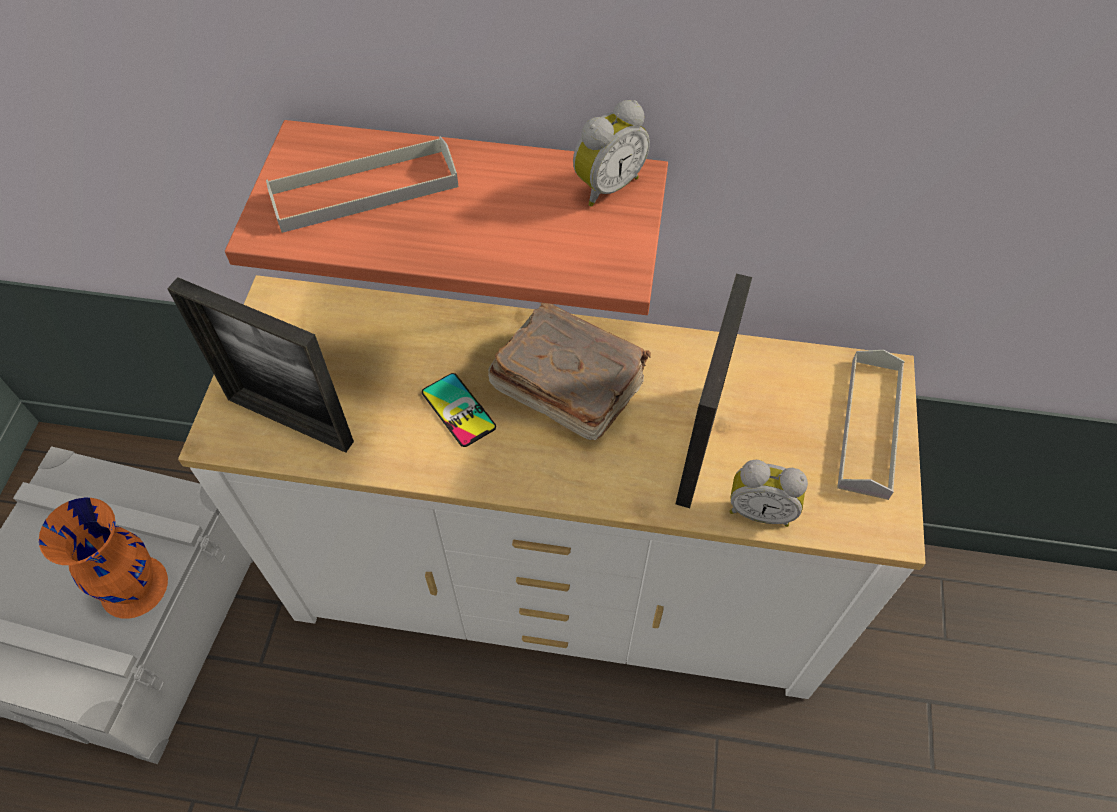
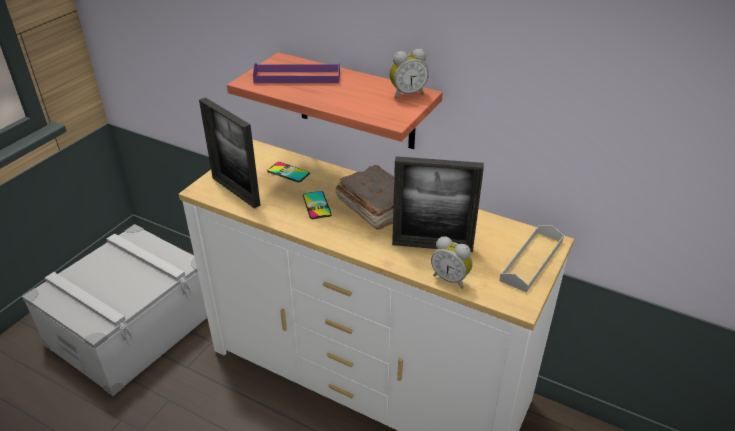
camera: 20 degrees right, 20 degrees down
orange vase [39,498,168,619] -> none
grey tray [266,136,459,233] -> purple tray [253,63,340,83]
picture frame [676,273,752,508] -> picture frame turned 60 degrees clockwise [392,156,484,252]
none -> phone [267,162,310,182]

